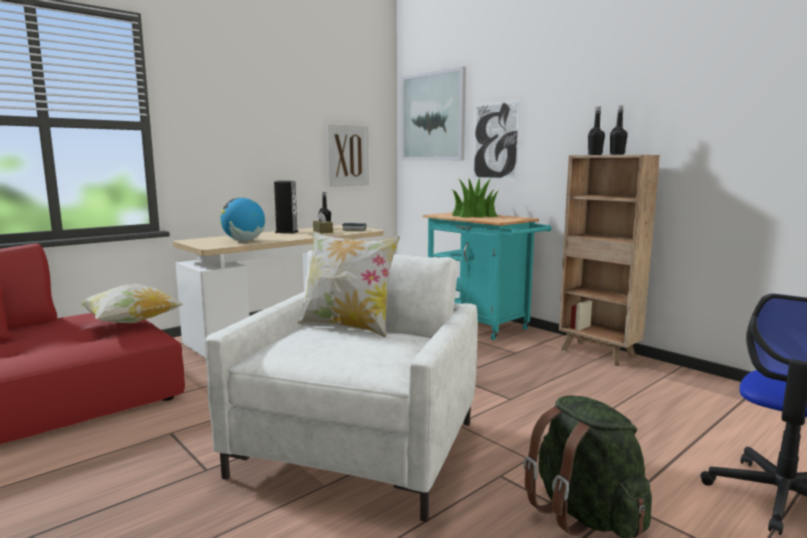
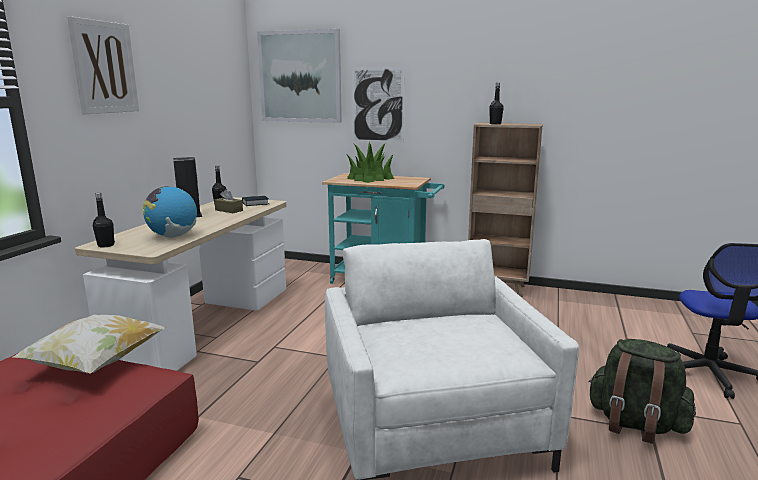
camera: 30 degrees left, 5 degrees up
pillow [298,232,400,337] -> none
picture [327,124,369,187] -> picture moved to [67,16,139,114]
black bottle [610,106,628,155] -> black bottle moved to [93,193,115,248]

